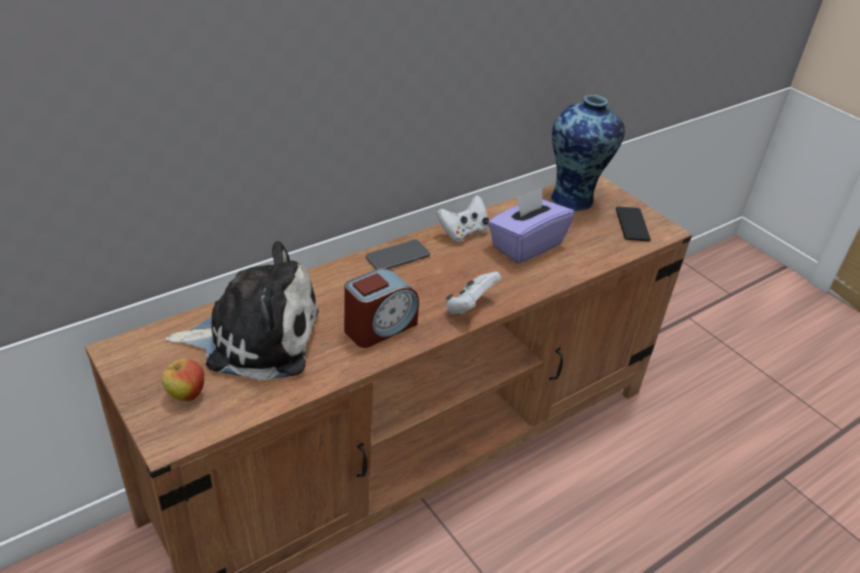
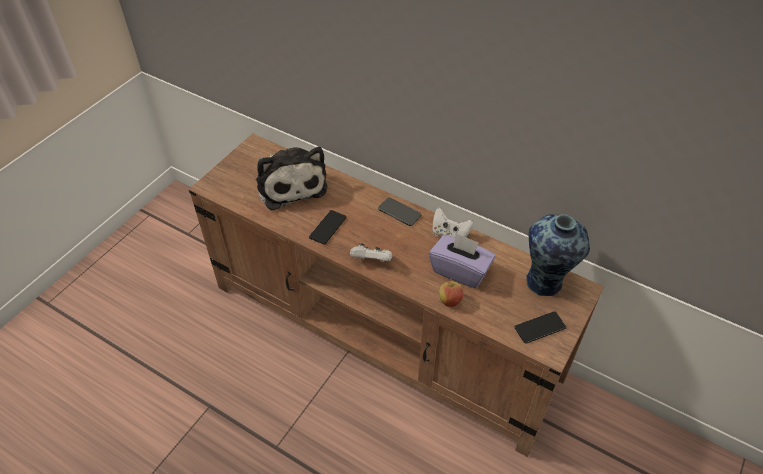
camera: 70 degrees right, 10 degrees up
apple [162,359,204,402] -> apple moved to [439,278,464,307]
alarm clock [344,268,419,348] -> phone [309,210,346,245]

